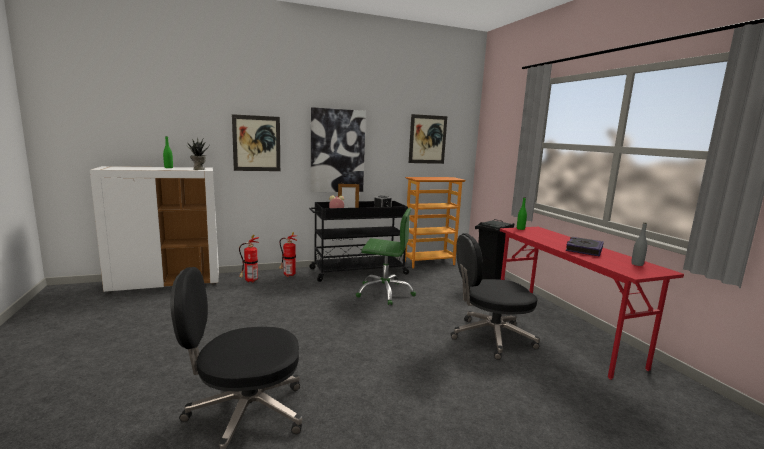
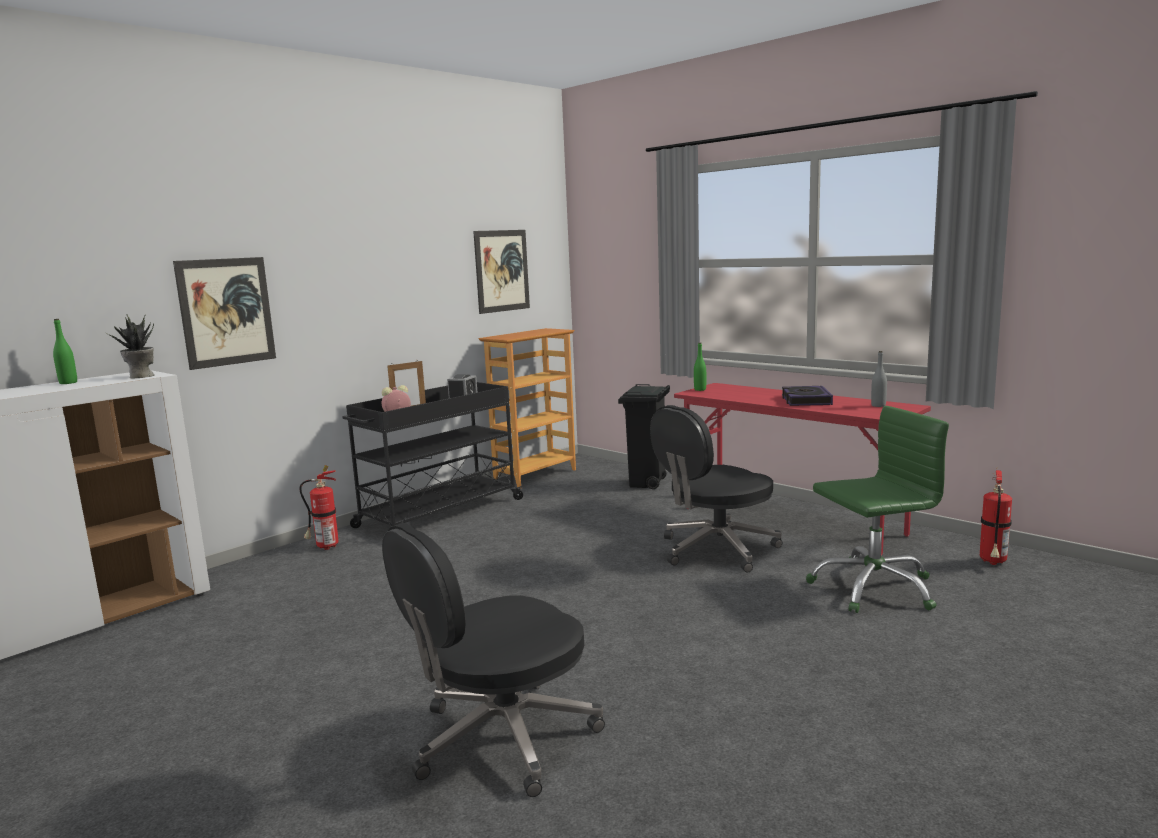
camera: 25 degrees left, 0 degrees up
fire extinguisher [239,234,259,283] -> fire extinguisher moved to [980,466,1012,565]
picture [311,107,366,192] -> none
green office chair [356,208,416,305] -> green office chair moved to [806,406,949,613]

